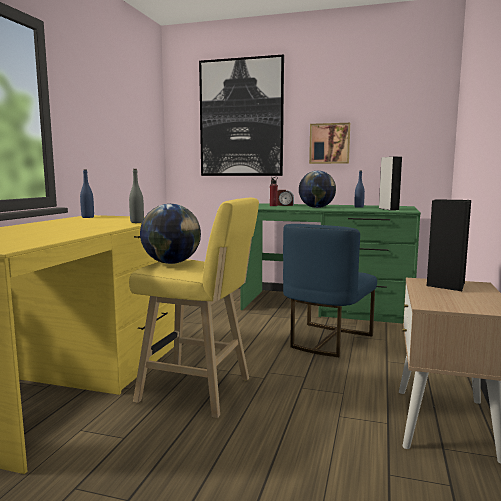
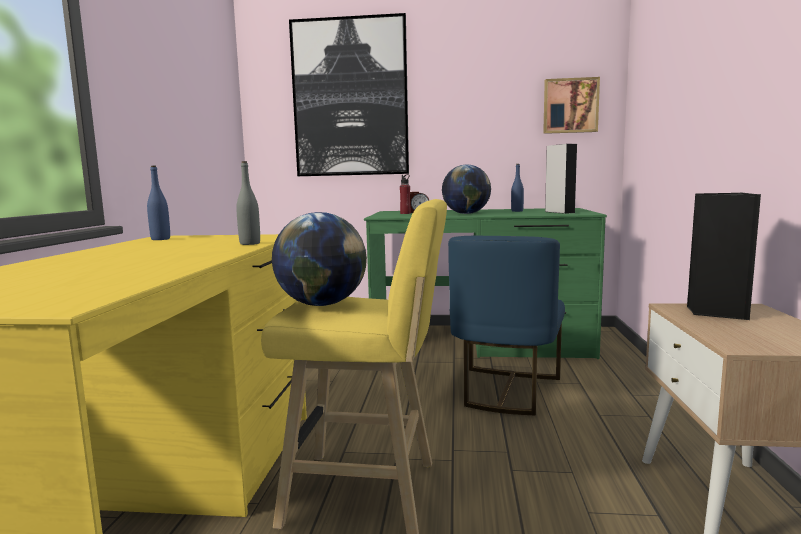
camera: 10 degrees left, 0 degrees up
picture [309,123,350,164] -> picture moved to [543,77,600,134]

